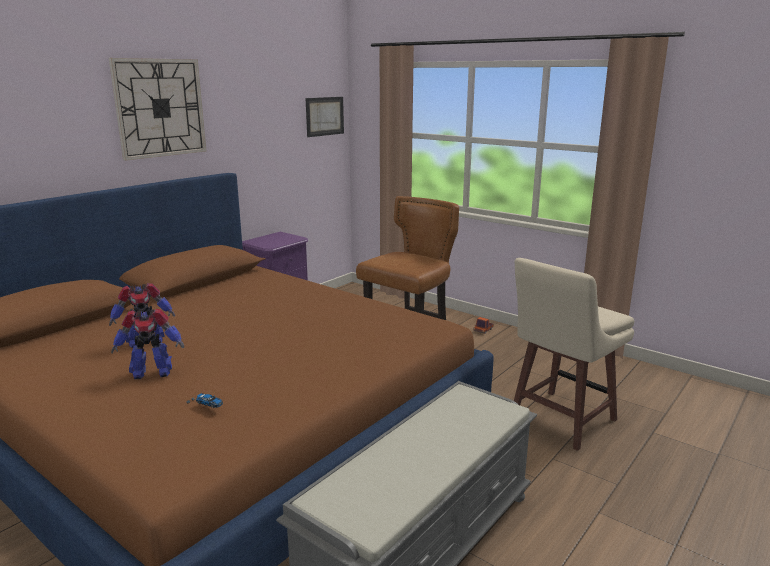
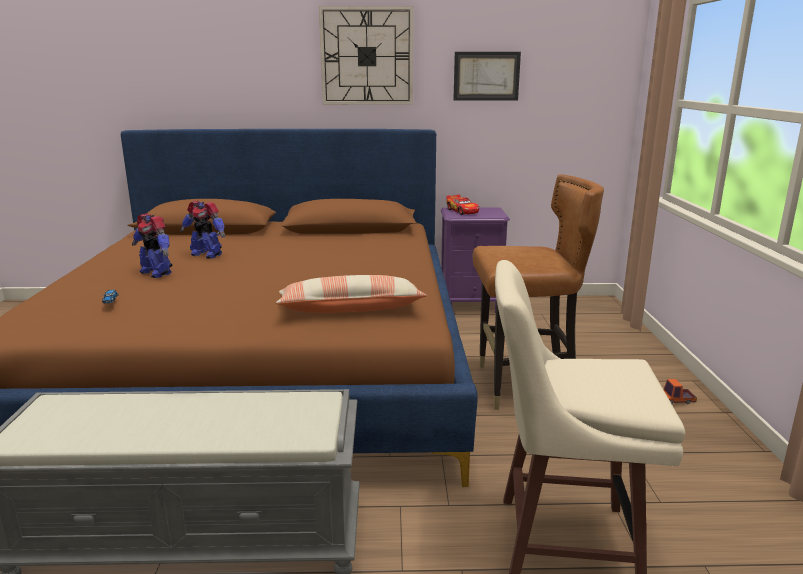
camera: 50 degrees right, 0 degrees up
picture [306,97,344,137] -> picture moved to [453,52,521,101]
none -> pillow [276,275,427,313]
none -> toy car [446,194,479,215]

